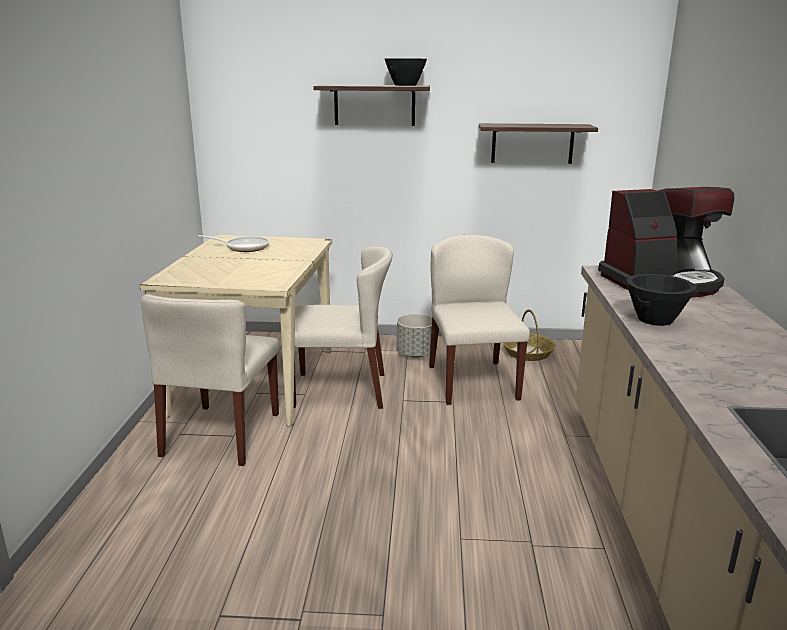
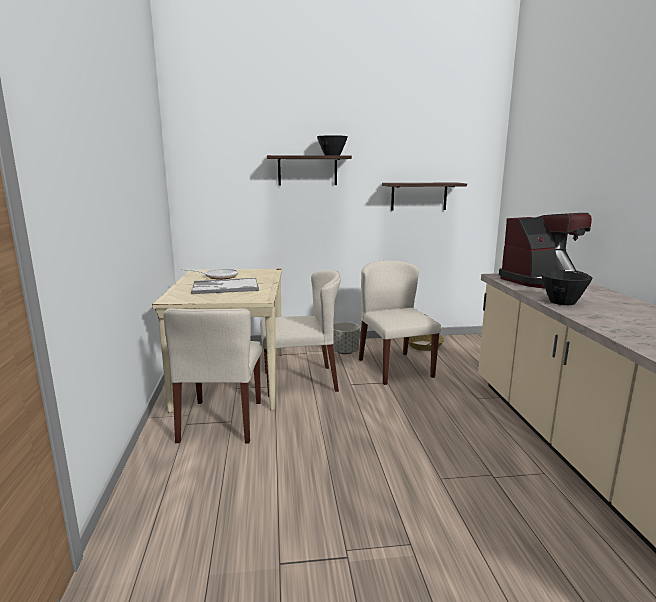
camera: 10 degrees left, 5 degrees down
none -> tray [191,278,259,294]

